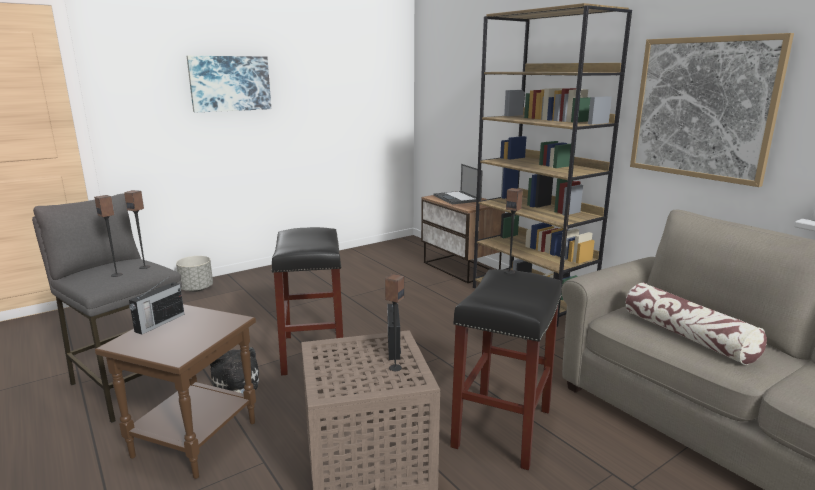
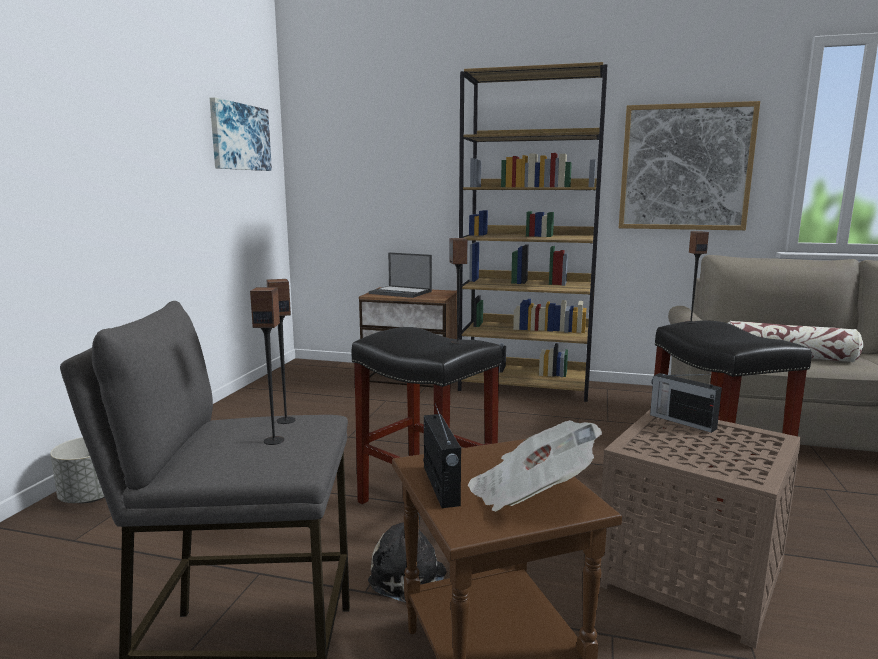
camera: 40 degrees left, 5 degrees down
picture [187,56,271,112] -> picture moved to [210,97,272,171]
speaker [385,274,404,371] -> speaker moved to [449,238,467,344]
none -> newspaper [468,420,602,512]

